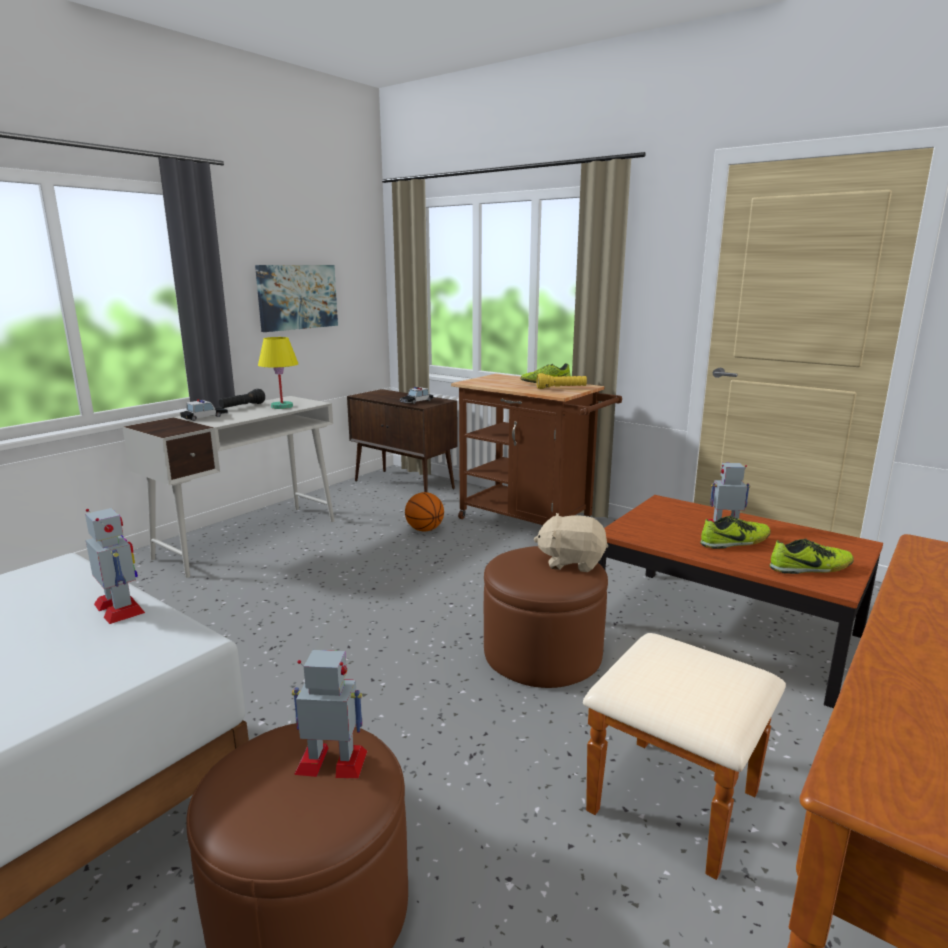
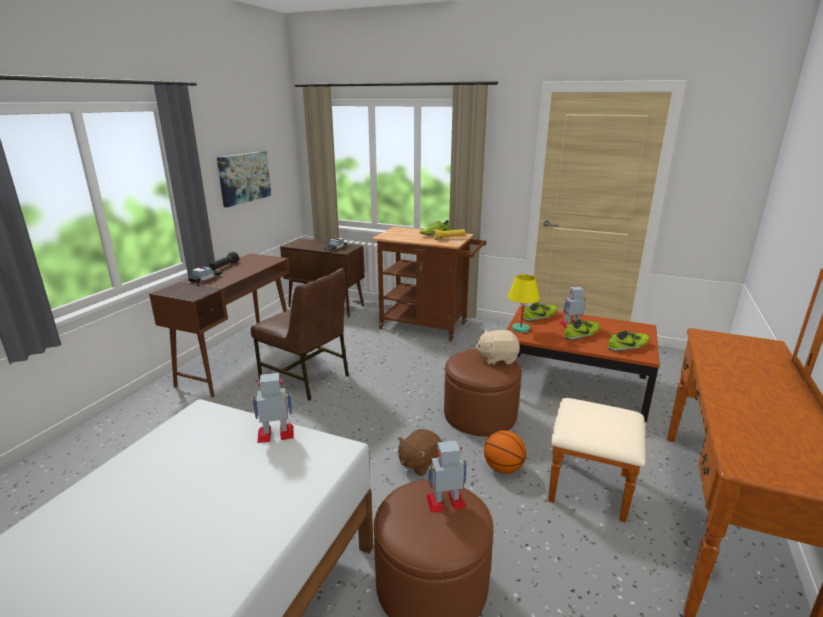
camera: 15 degrees left, 5 degrees up
toy robot [85,508,145,624] -> toy robot turned 45 degrees counterclockwise [252,373,294,443]
white desk [122,396,335,578] -> brown desk [149,253,290,397]
yellow table lamp [258,337,298,409] -> yellow table lamp moved to [508,274,540,333]
basketball [405,492,444,532] -> basketball moved to [484,430,526,474]
none -> brown chair [251,268,349,401]
none -> brown plush toy [398,429,442,476]
none -> shoe [523,302,558,321]

